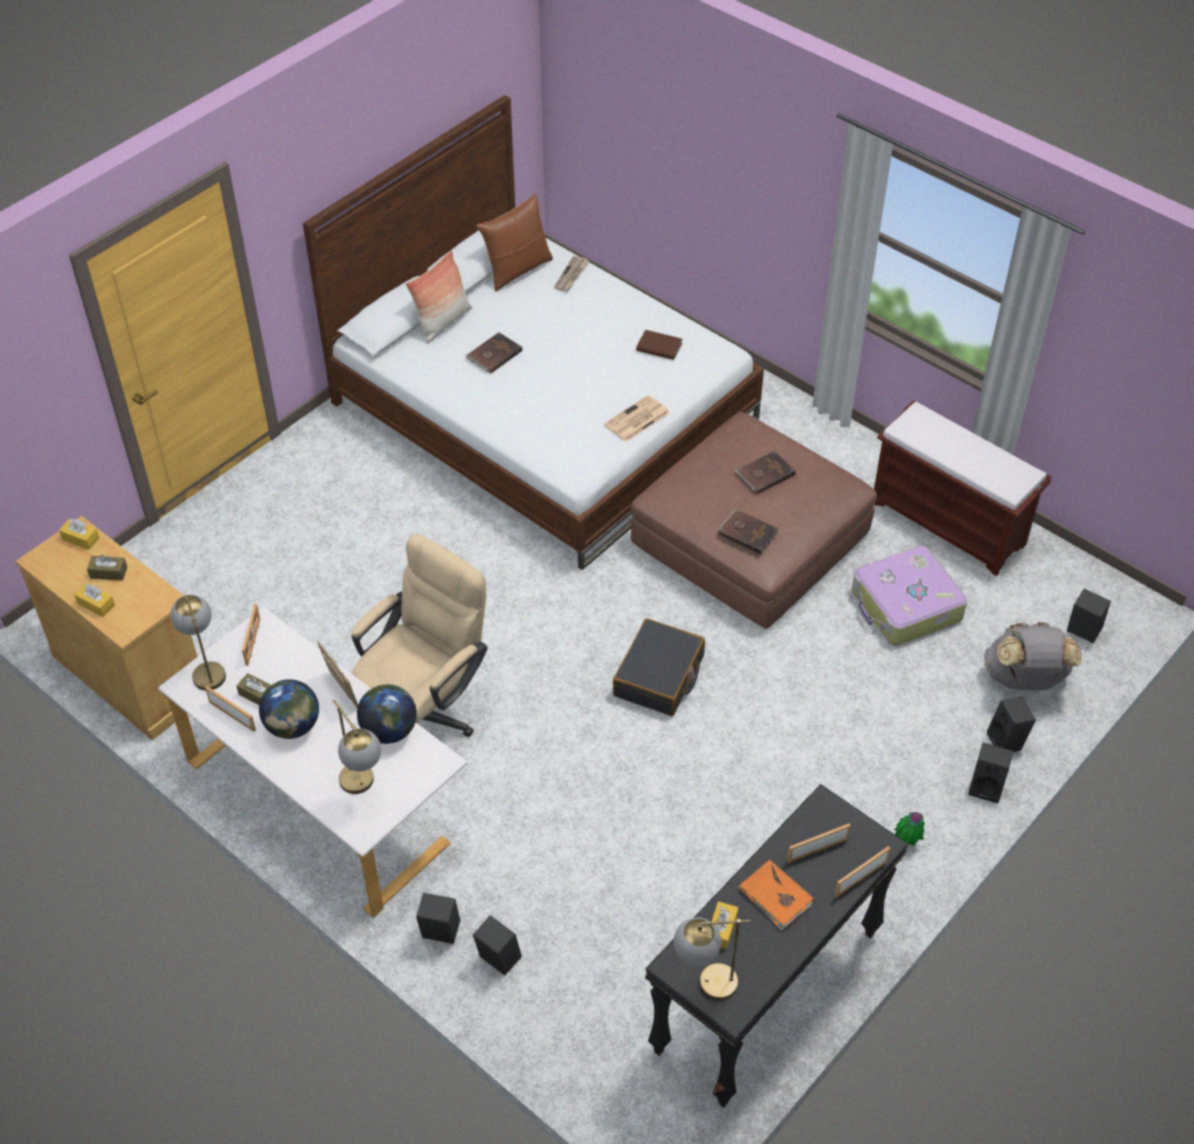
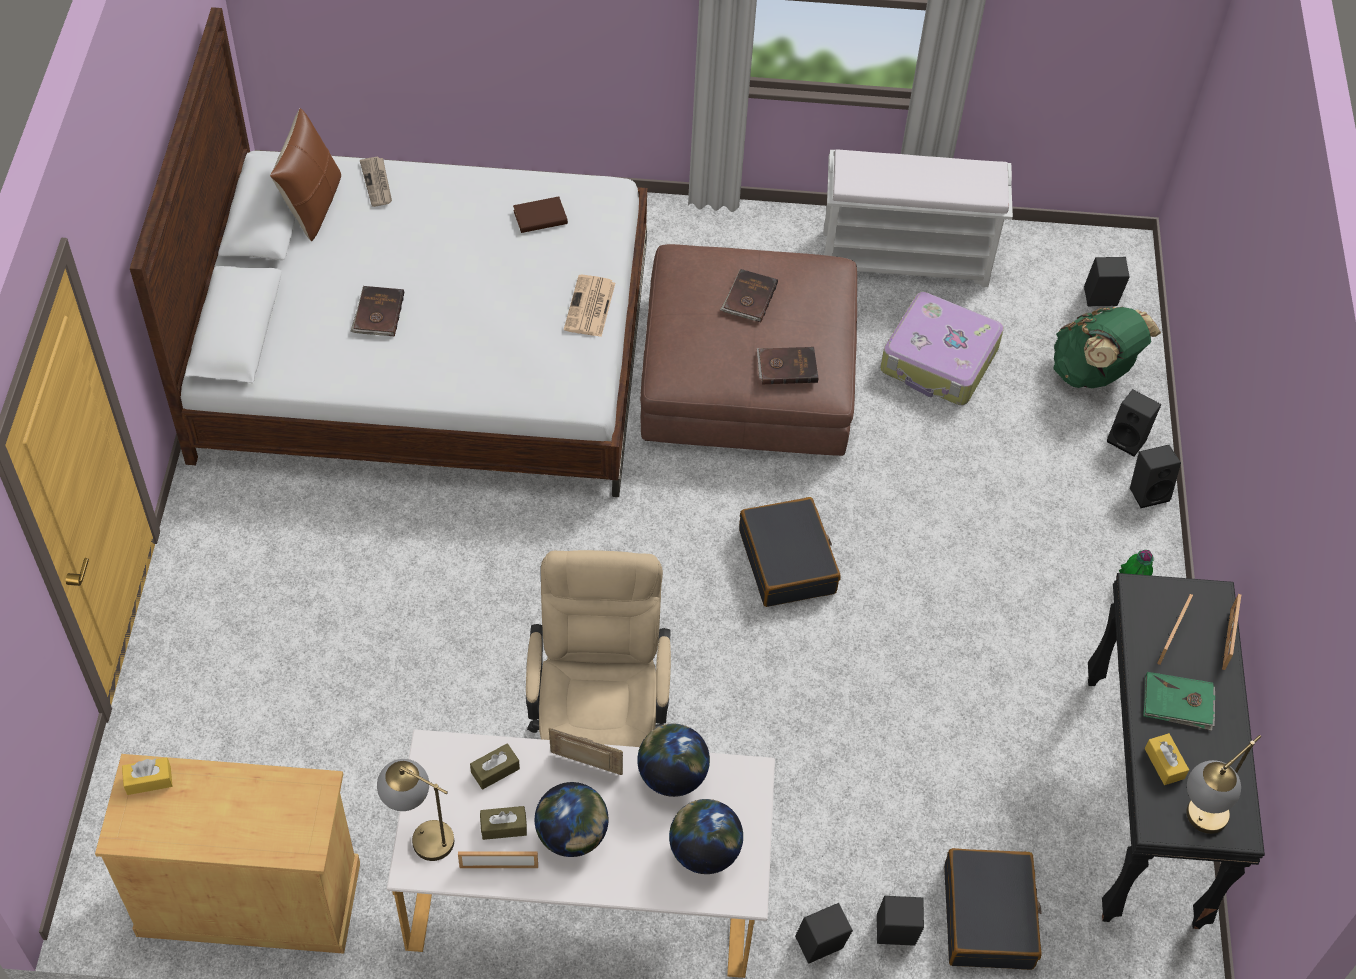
camera: 40 degrees left, 5 degrees up
yellow tissue box [74,583,115,617] -> none
brown tissue box [87,555,127,581] -> brown tissue box moved to [470,743,520,790]
picture frame [242,604,260,666] -> none
table lamp [333,700,381,794] -> globe [669,799,743,874]
pillow [406,250,472,344] -> none
orange book [738,860,814,930] -> green book [1143,672,1215,731]
brown bench [874,400,1052,576] -> white bench [823,149,1013,287]
grey backpack [984,622,1082,691] -> green backpack [1053,307,1161,388]
none -> black suitcase [944,848,1042,970]

